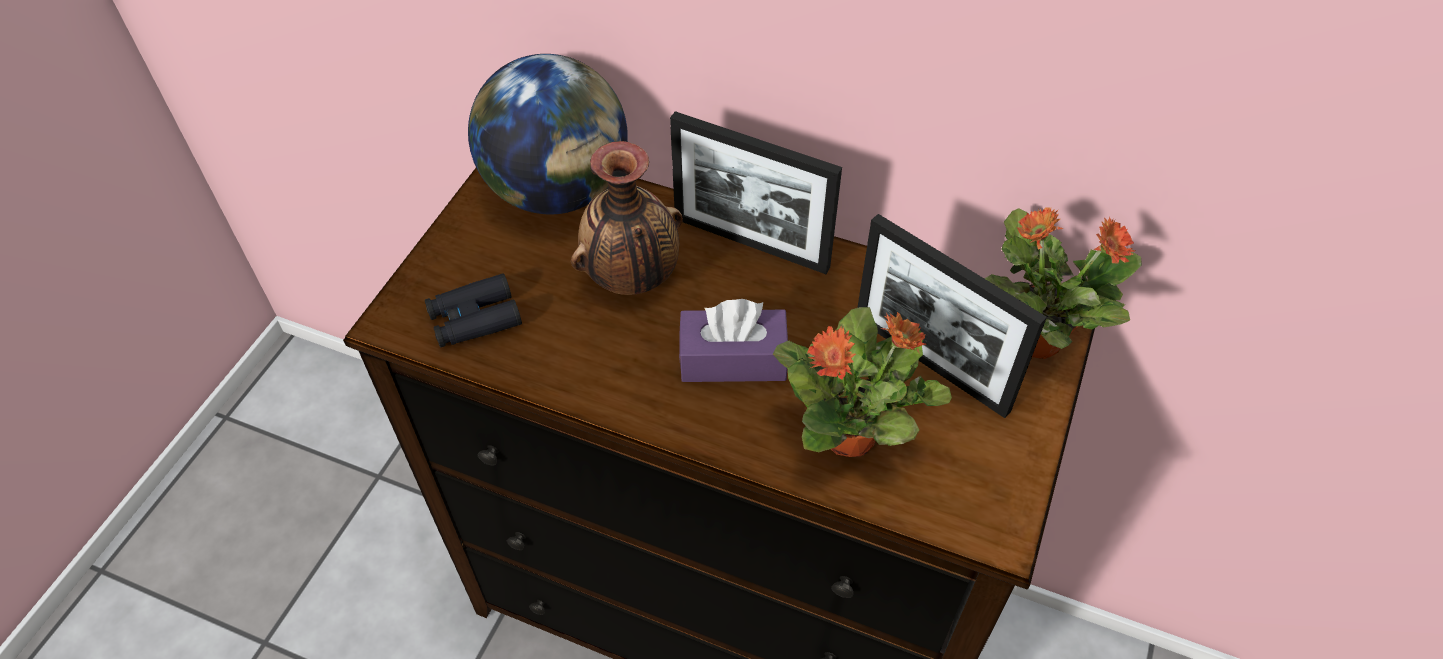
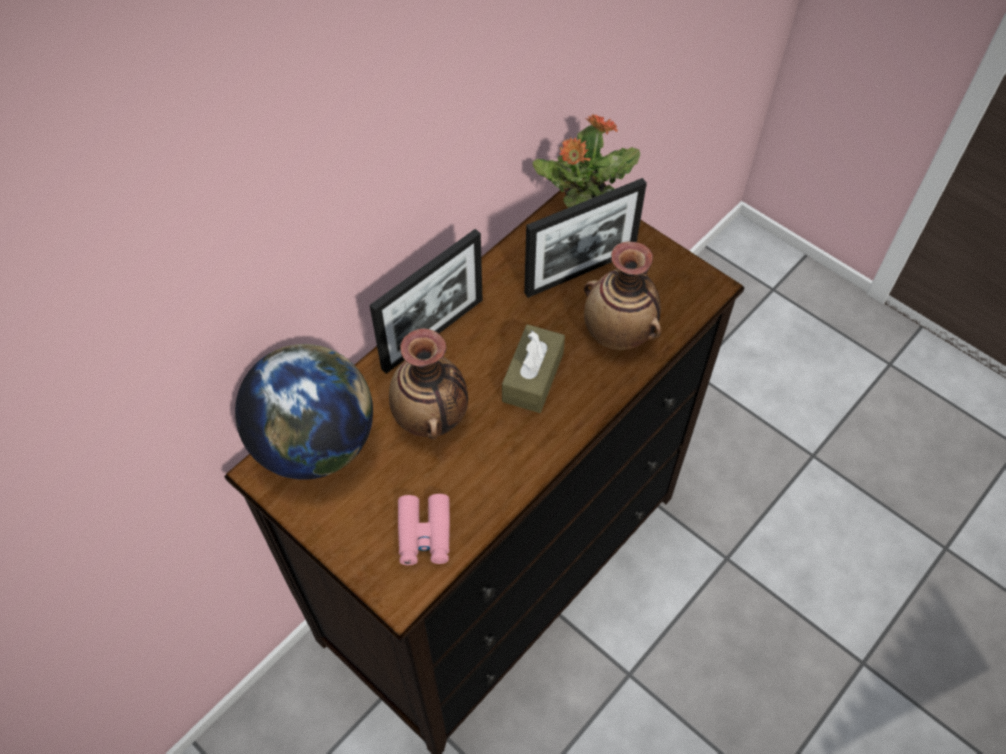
camera: 70 degrees left, 5 degrees up
black binoculars [425,274,522,347] -> pink binoculars [398,494,450,565]
purple tissue box [679,299,788,382] -> brown tissue box [502,324,565,413]
potted plant [773,307,952,457] -> vase [584,241,661,350]

